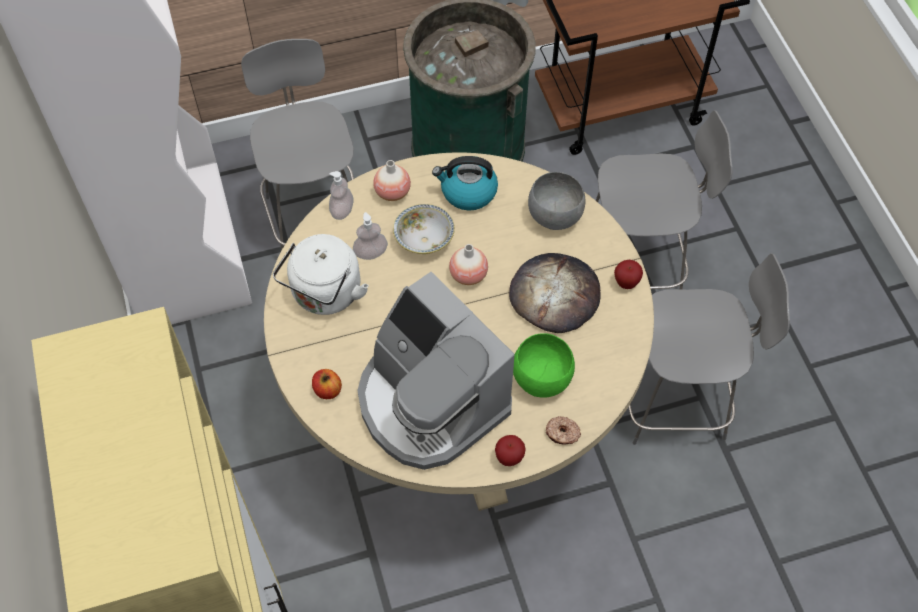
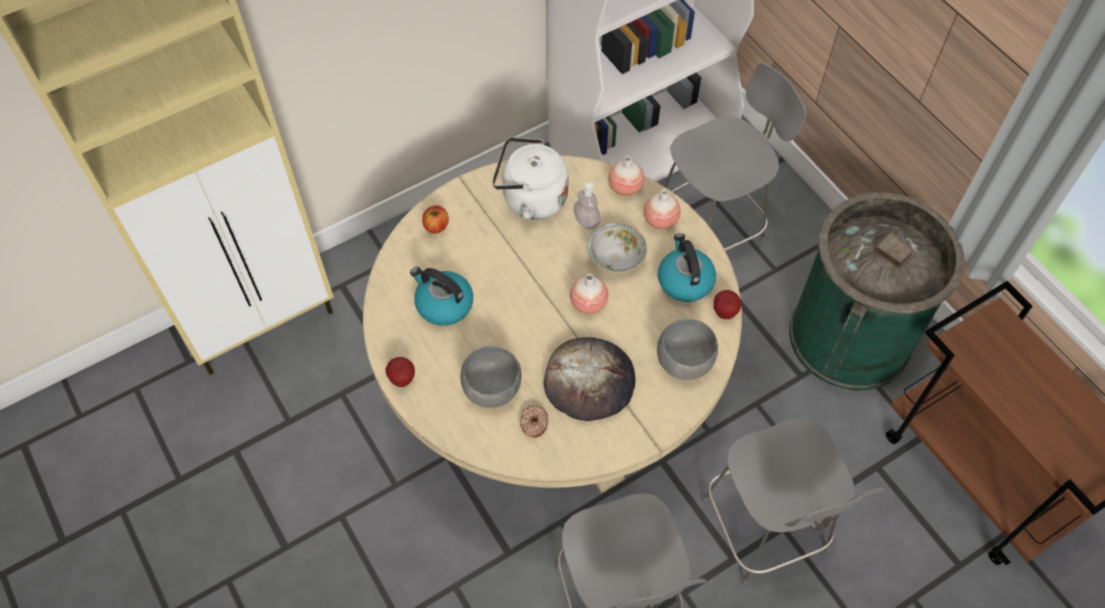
camera: 75 degrees right, 0 degrees up
soap dispenser [329,171,353,220] -> vase [608,156,644,196]
coffee machine [357,272,514,470] -> kettle [410,267,473,326]
green bowl [513,333,575,397] -> grey bowl [460,346,522,408]
donut [546,416,581,444] -> donut moved to [520,405,549,438]
apple [614,260,643,289] -> apple moved to [714,290,741,319]

